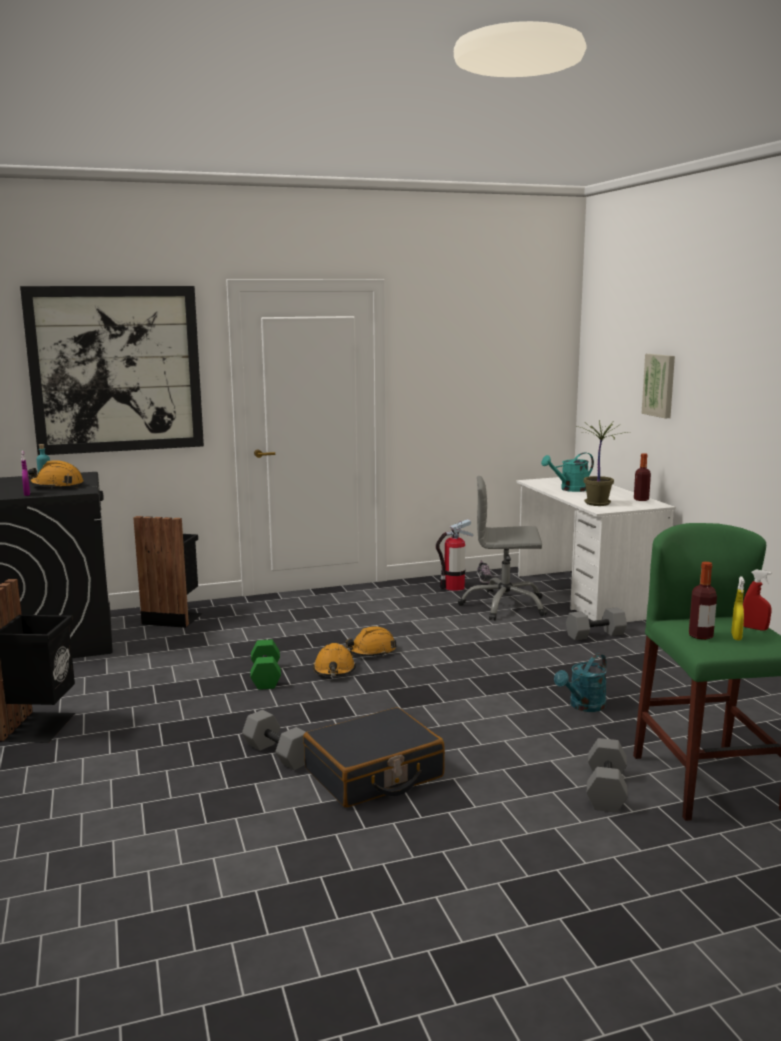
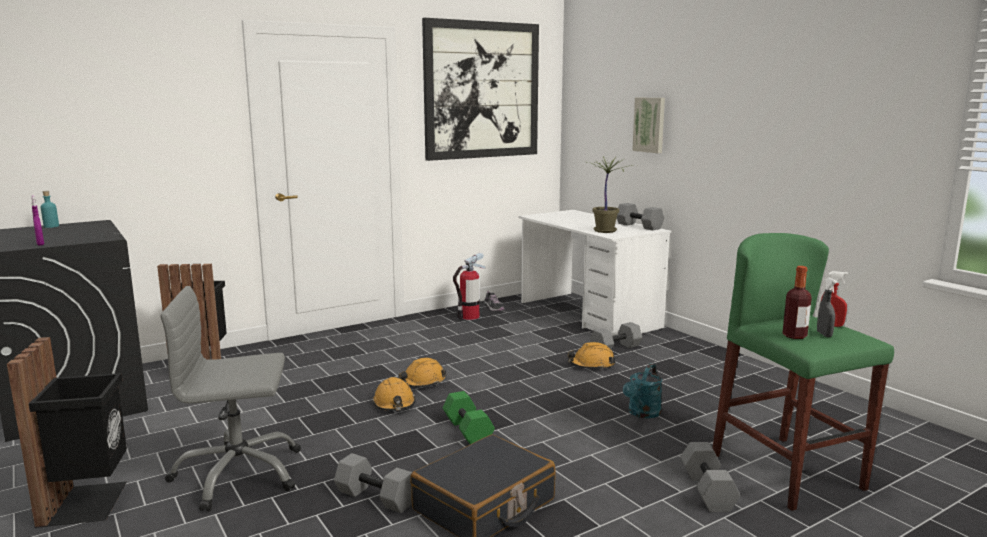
camera: 15 degrees left, 0 degrees up
picture [20,286,204,456] -> picture moved to [422,18,539,161]
orange hard hat [28,460,84,489] -> orange hard hat moved to [568,342,615,370]
green dumbbell [250,639,281,690] -> green dumbbell moved to [443,391,495,444]
grey office chair [458,476,547,621] -> grey office chair moved to [160,286,301,511]
turquoise watering can [541,453,594,492] -> none
bottle [634,453,651,501] -> grey dumbbell [617,203,664,230]
yellow spray bottle [731,576,745,640] -> grey spray bottle [817,278,837,337]

